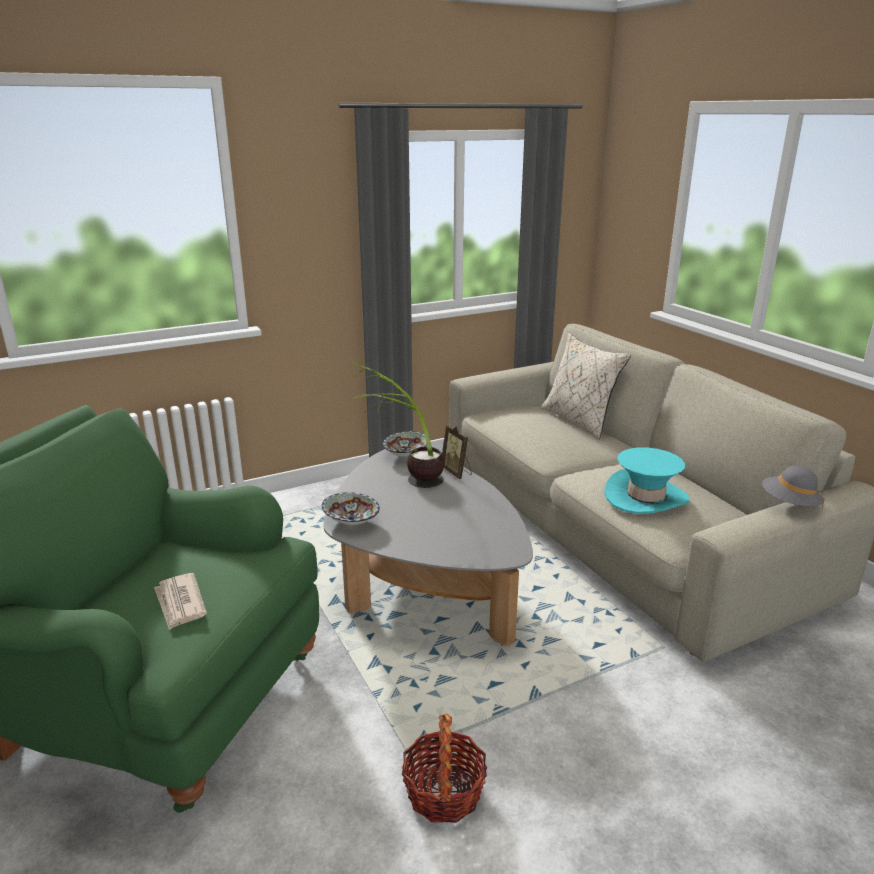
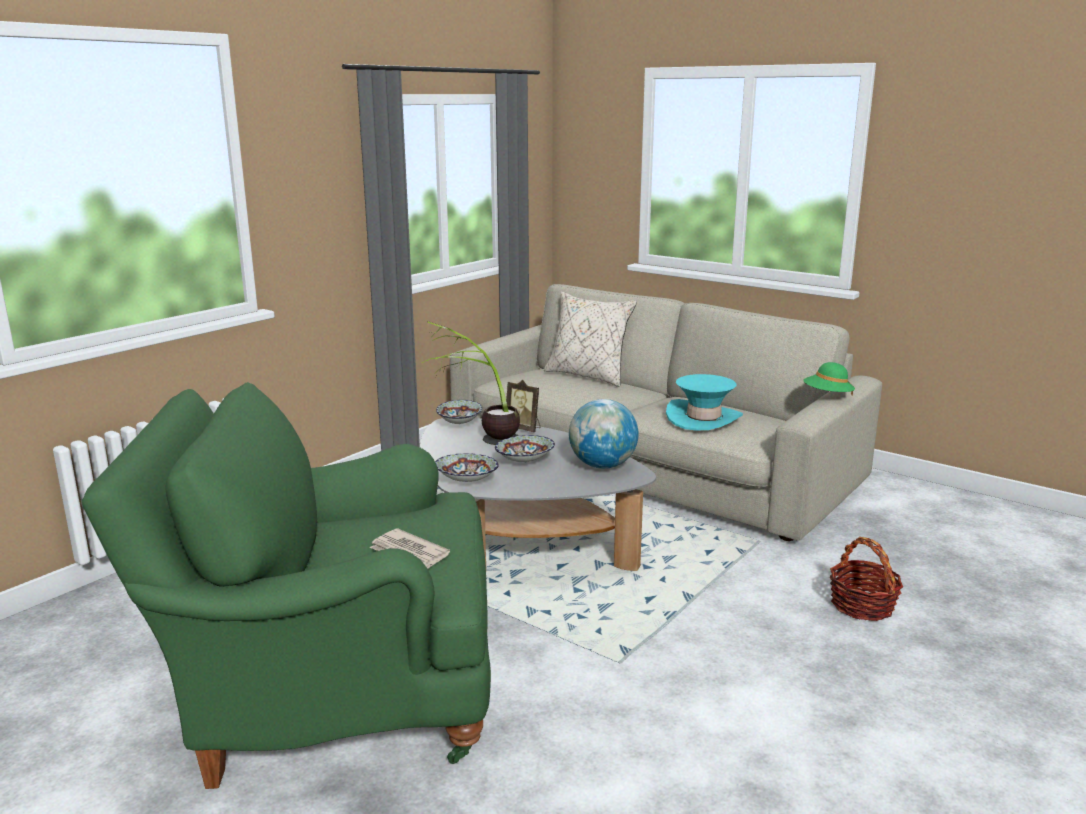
camera: 25 degrees left, 5 degrees down
basket [402,714,487,823] -> basket moved to [830,537,903,621]
grey hat [762,466,825,509] -> green hat [803,362,855,396]
none -> bowl [495,435,555,462]
none -> globe [569,399,639,469]

